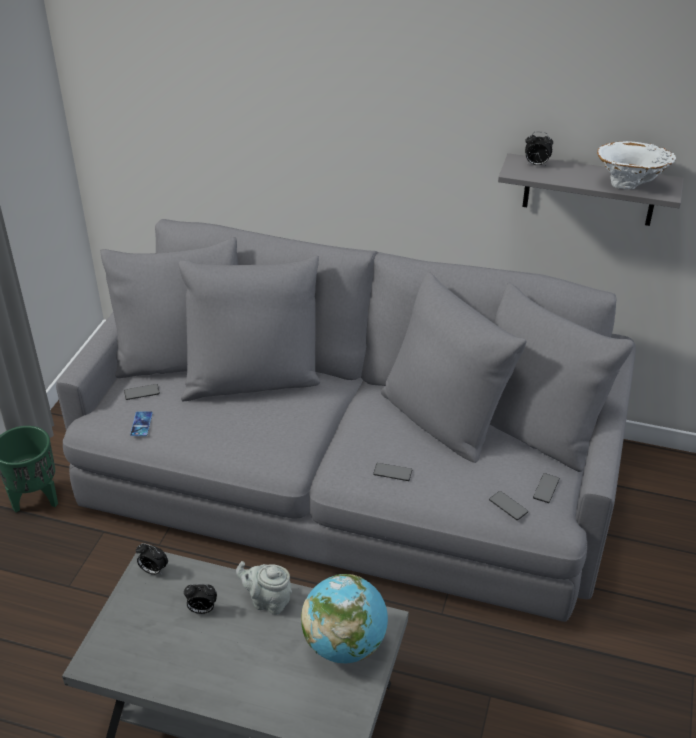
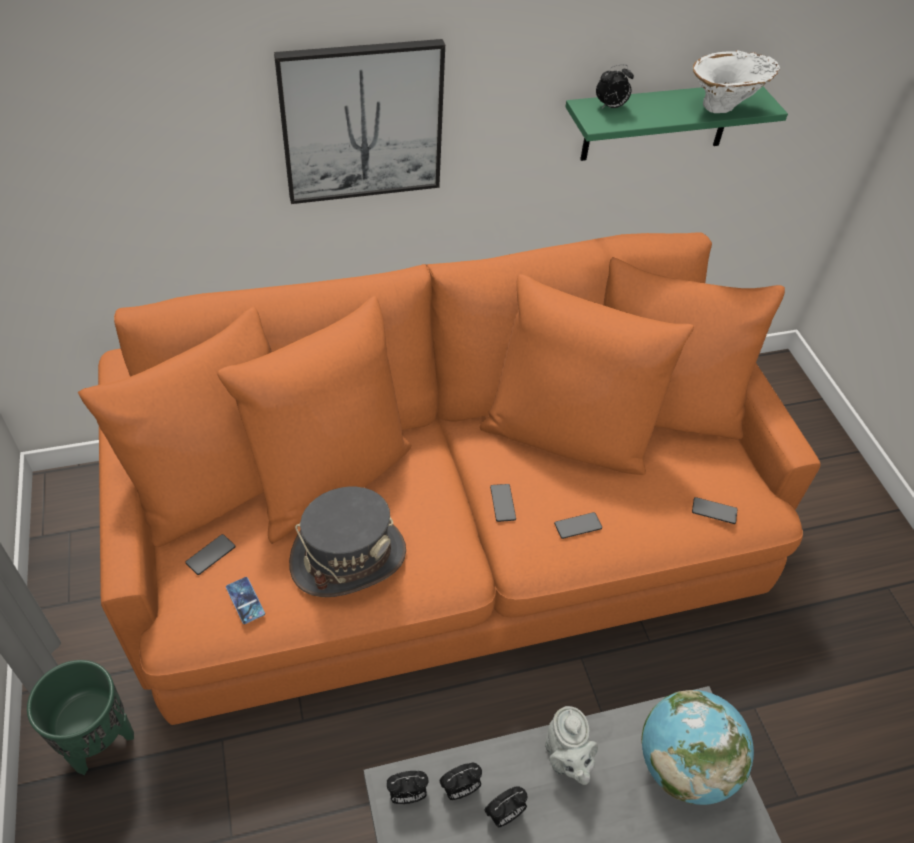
camera: 35 degrees left, 10 degrees up
grey sofa [56,219,636,622] -> orange sofa [78,232,821,725]
grey teapot [236,561,292,615] -> grey teapot turned 90 degrees counterclockwise [545,706,598,785]
grey shelf [498,153,683,226] -> green shelf [565,87,788,161]
phone [533,473,560,503] -> phone moved to [490,484,516,522]
none -> picture [274,39,445,204]
none -> grey hat [289,487,406,597]
none -> alarm clock [440,763,482,800]

